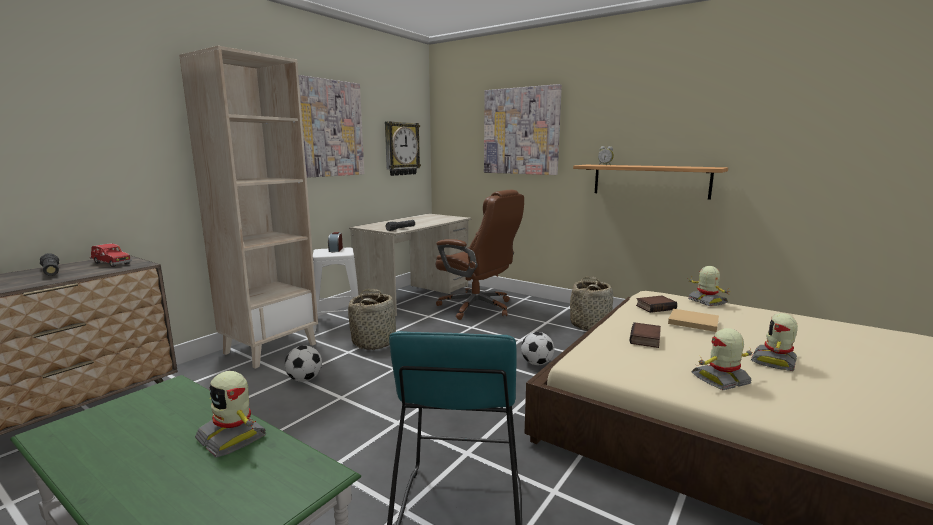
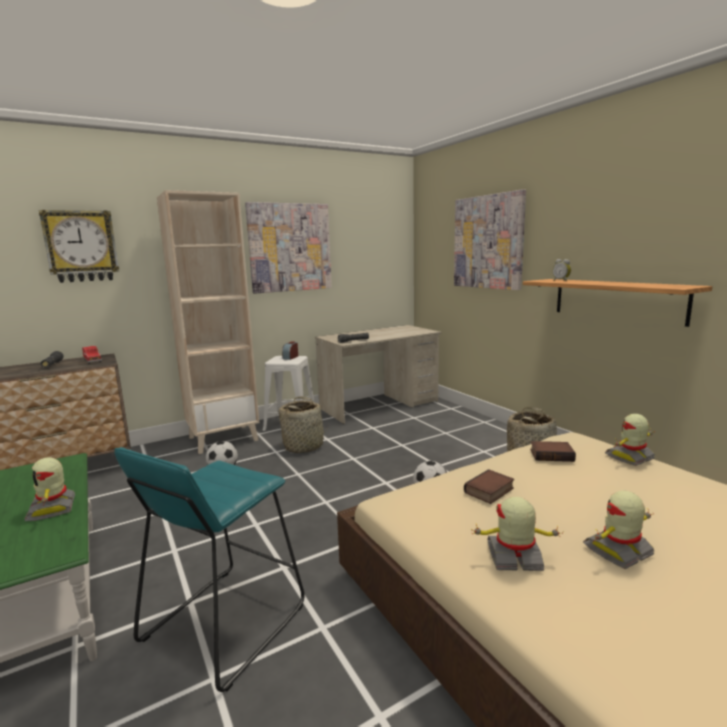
camera: 25 degrees right, 0 degrees up
wall clock [385,121,421,176] -> wall clock moved to [39,210,119,283]
brown office chair [436,190,524,320] -> none
beige book [668,309,719,332] -> none
toy robot [688,266,729,306] -> toy robot turned 120 degrees counterclockwise [605,414,655,466]

